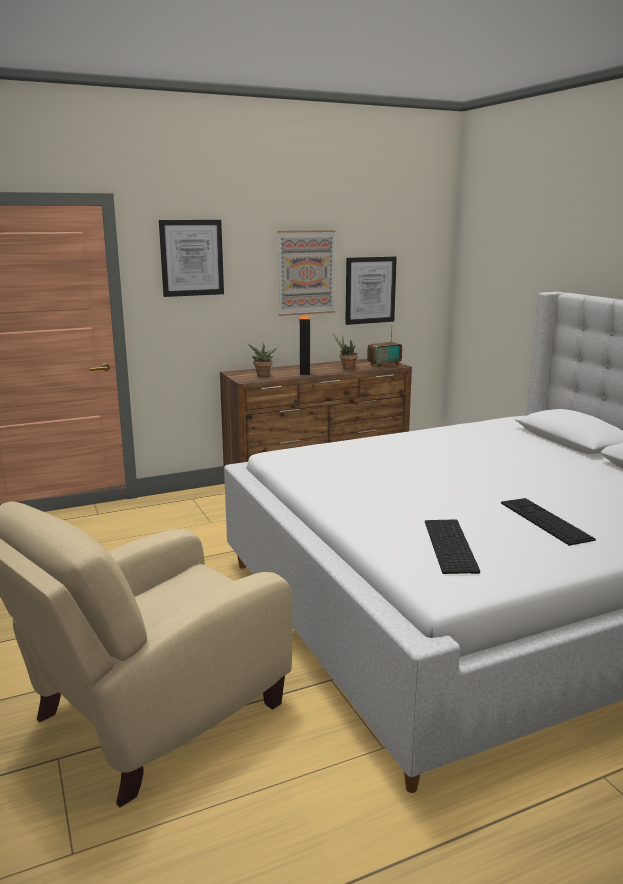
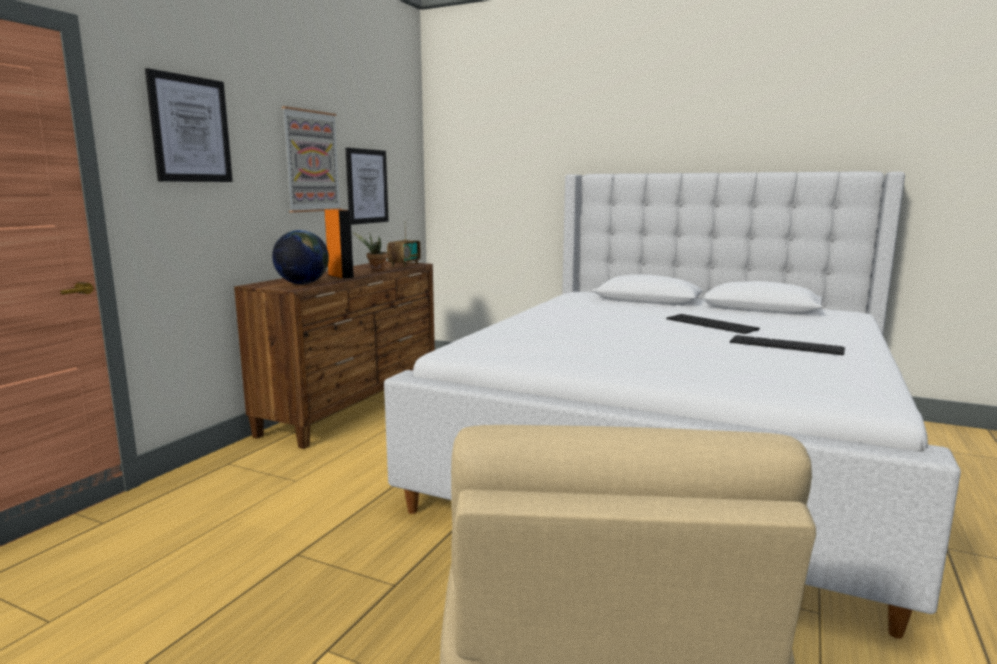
camera: 40 degrees left, 5 degrees down
potted plant [249,343,277,377] -> globe [272,230,329,284]
keyboard [425,519,480,574] -> keyboard moved to [666,314,760,334]

